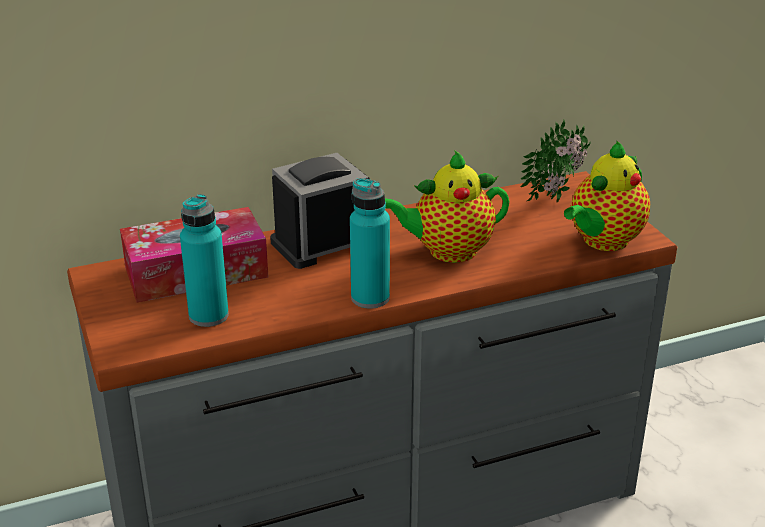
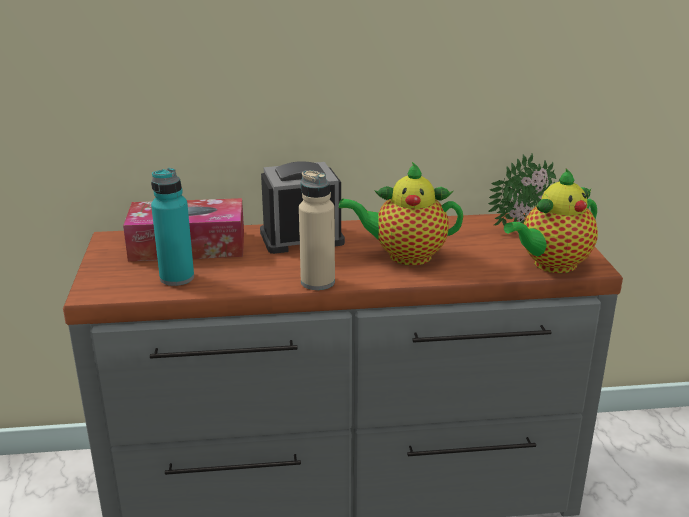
camera: 15 degrees right, 5 degrees down
turquoise bottle [350,178,390,309] -> beige bottle [299,170,335,290]

